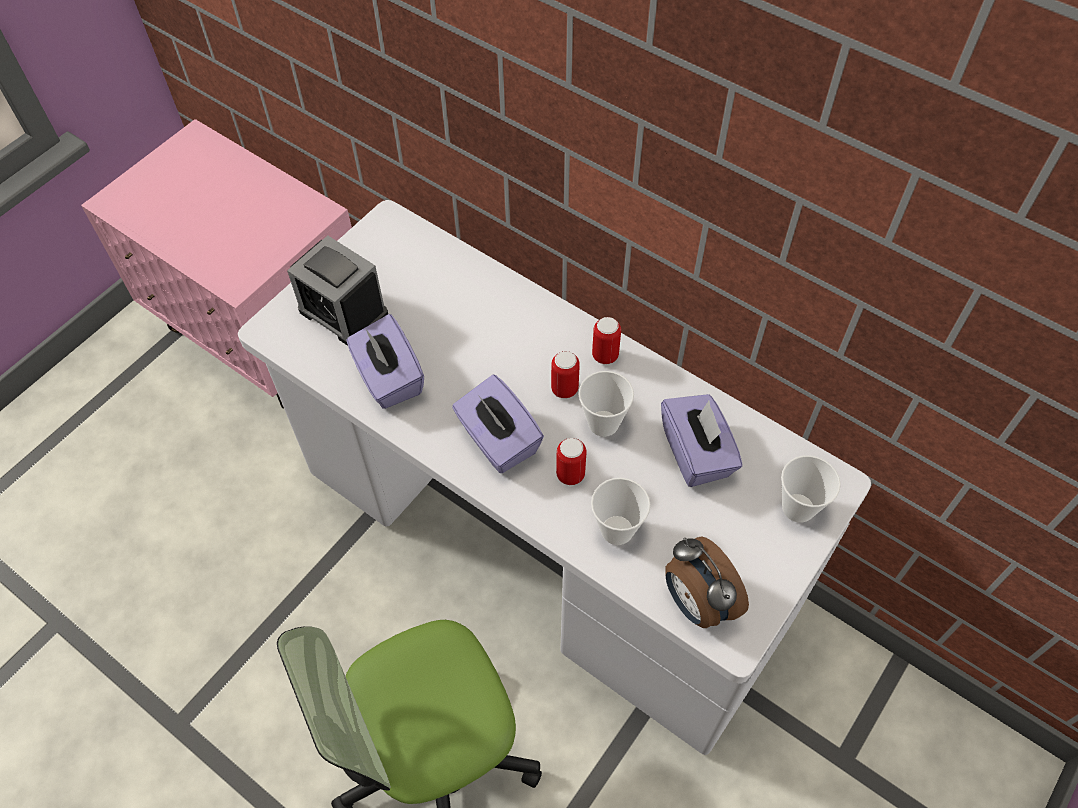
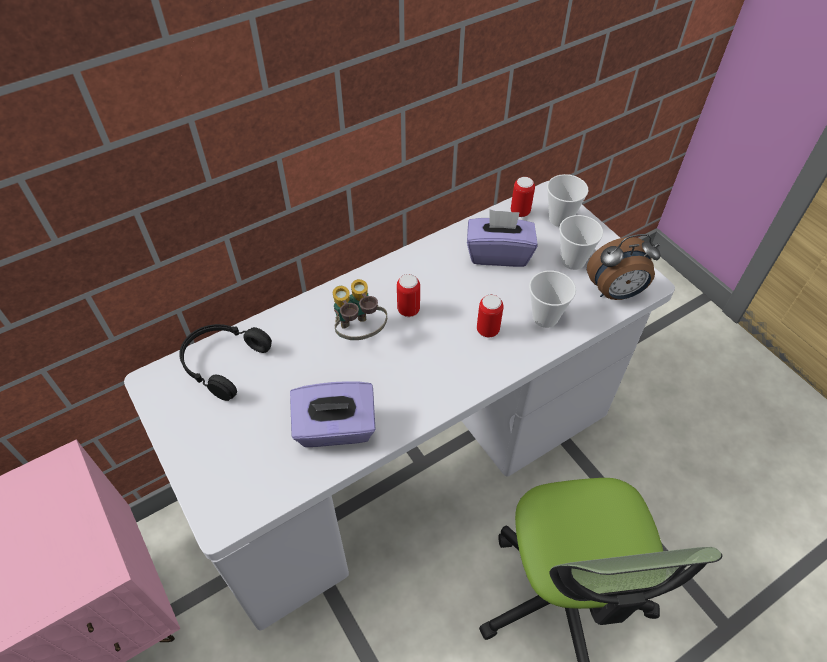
camera: 70 degrees left, 5 degrees down
alarm clock [287,236,388,346] -> none
purple tissue box [452,375,544,473] -> none
cup [578,371,634,437] -> cup moved to [559,215,603,270]
can [592,317,621,364] -> can moved to [511,177,535,217]
none -> black headphones [179,324,272,401]
none -> binoculars [333,279,387,340]

